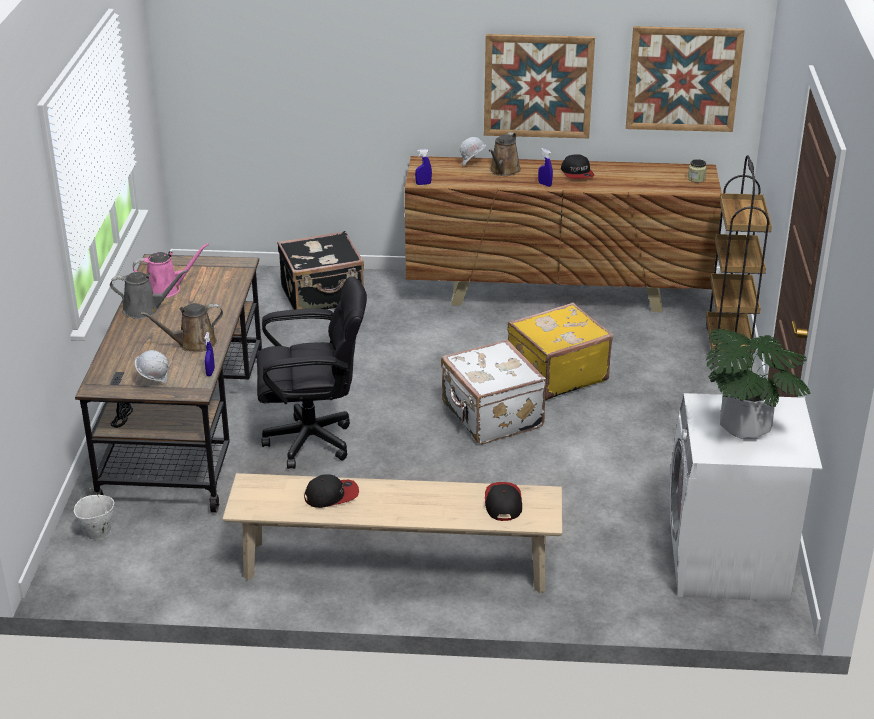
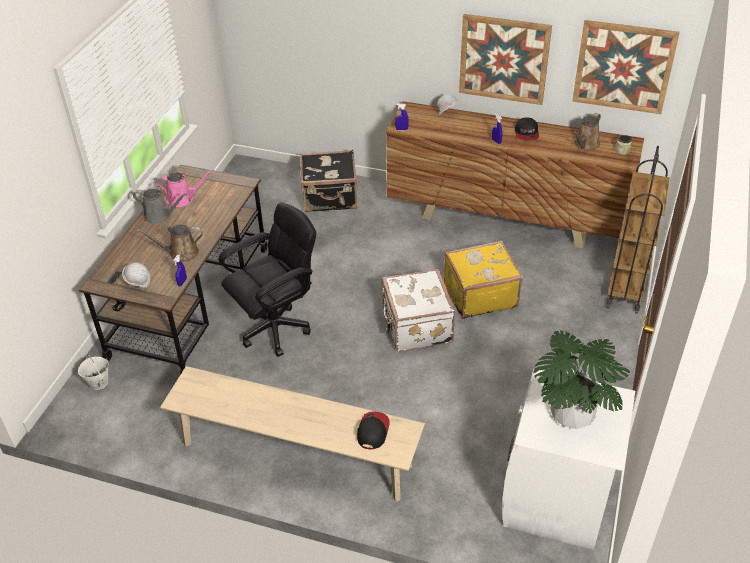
camera: 15 degrees right, 10 degrees up
black office chair [257,276,367,469] -> black office chair turned 45 degrees counterclockwise [219,202,316,357]
cap [304,474,359,508] -> none
brown watering can [489,132,521,176] -> brown watering can moved to [573,113,601,151]

